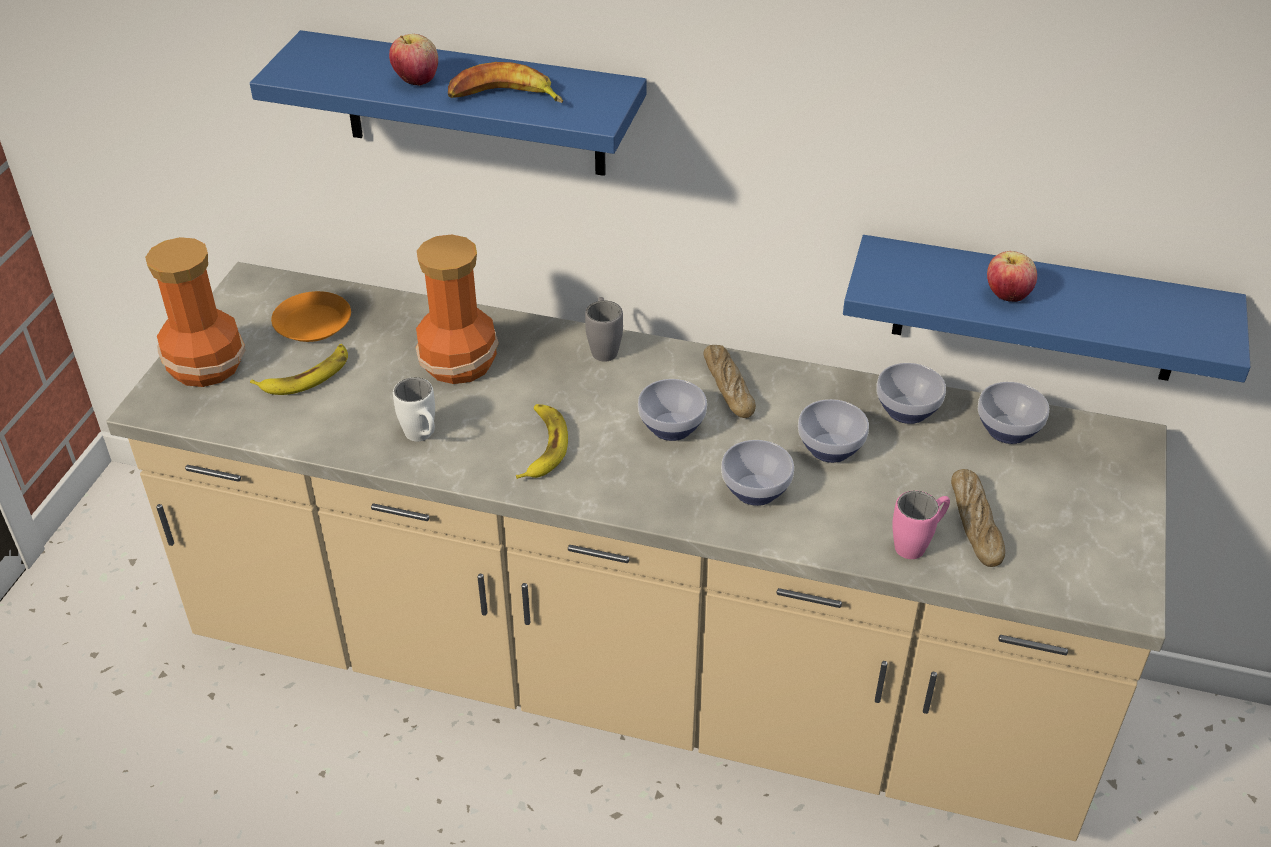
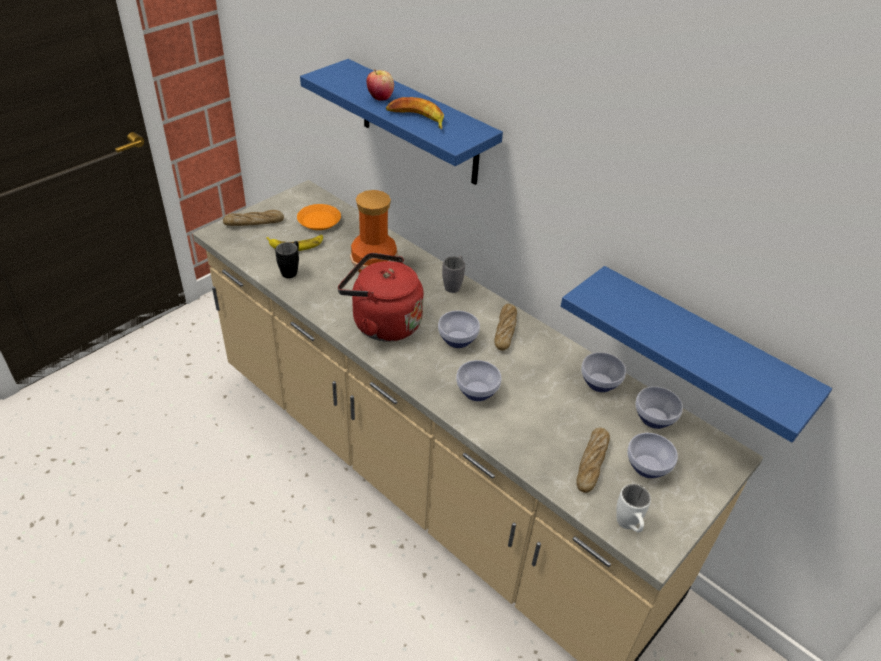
camera: 25 degrees right, 0 degrees up
vase [145,237,245,387] -> bread [223,210,284,226]
white mug [393,377,435,442] -> white mug moved to [616,484,651,533]
banana [516,404,568,479] -> red kettle [338,253,424,341]
bowl [798,399,869,463] -> bowl moved to [627,433,678,478]
pink mug [892,491,950,559] -> none
apple [987,251,1037,302] -> none
none -> black mug [275,241,299,278]

